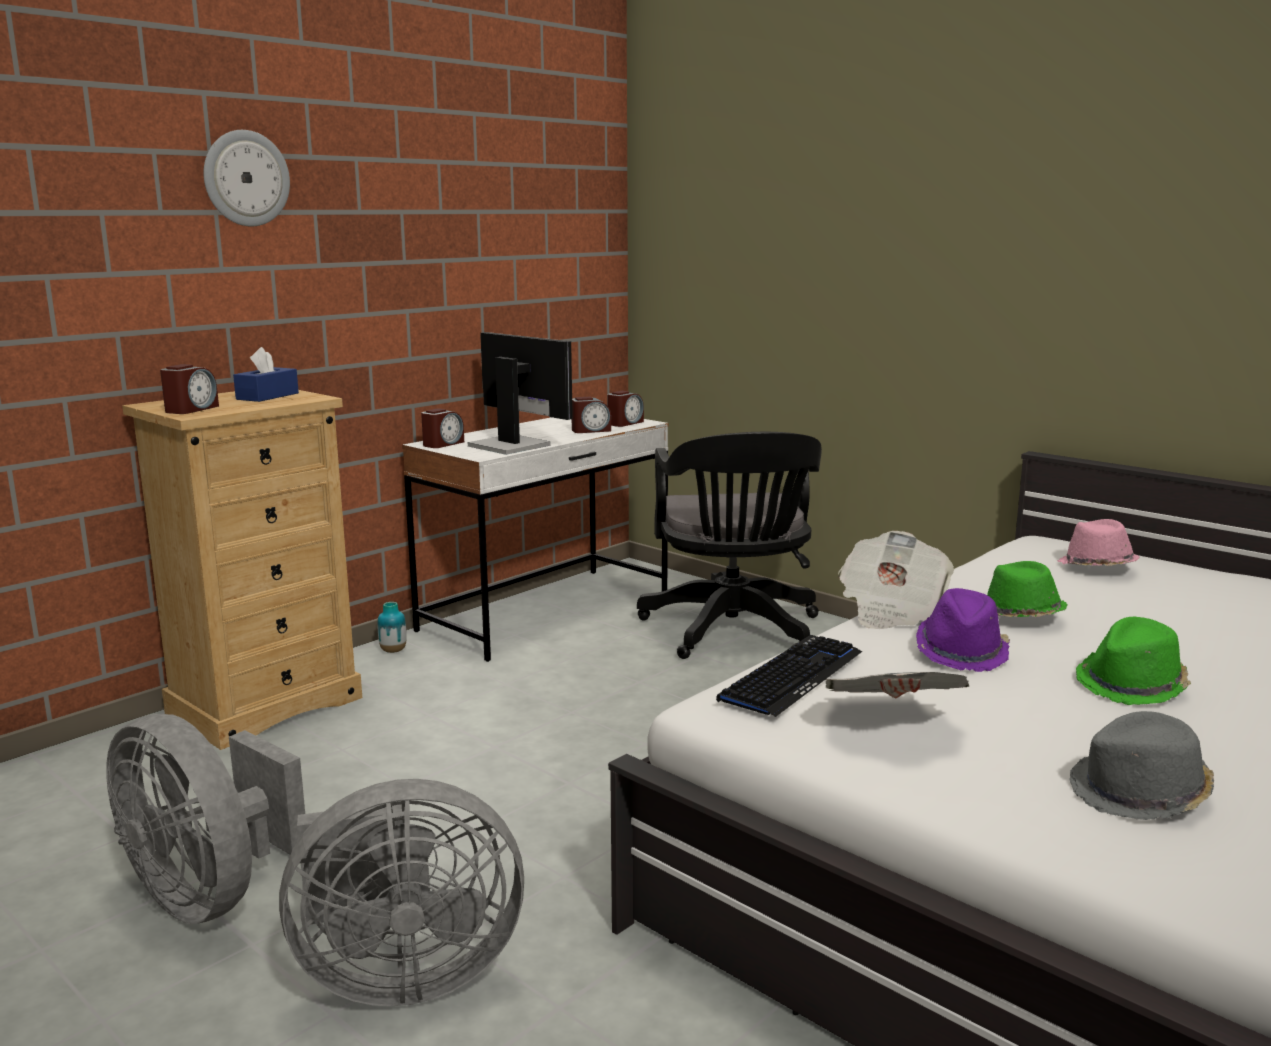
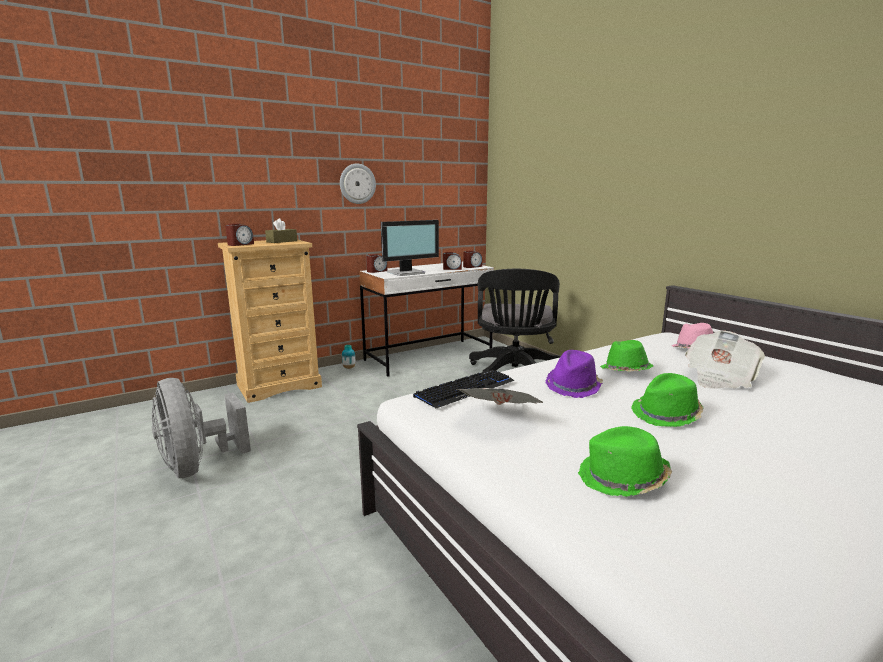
camera: 15 degrees right, 0 degrees up
wall clock [204,130,290,226] -> wall clock moved to [340,164,376,204]
blue tissue box [233,347,299,402] -> brown tissue box [265,218,297,243]
grey fan [279,779,524,1006] -> none
monitor [468,332,573,455] -> monitor turned 90 degrees clockwise [381,220,439,276]
newspaper [838,531,954,629] -> newspaper moved to [685,331,765,389]
grey hat [1069,711,1214,820] -> green hat [578,426,672,497]

